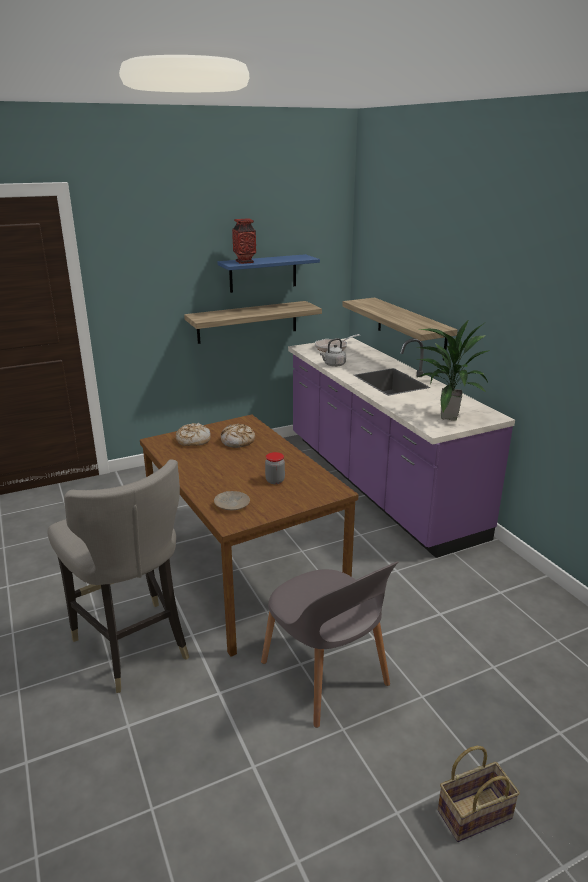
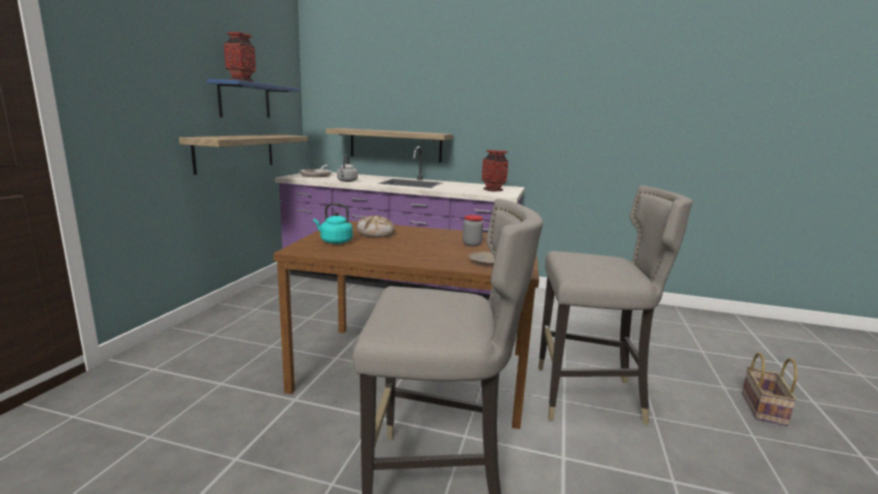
camera: 50 degrees left, 10 degrees down
bread [176,423,211,446] -> turquoise kettle [313,203,353,244]
grey chair [261,561,398,728] -> grey stool [539,185,693,425]
potted plant [418,319,490,420] -> vase [481,150,508,192]

